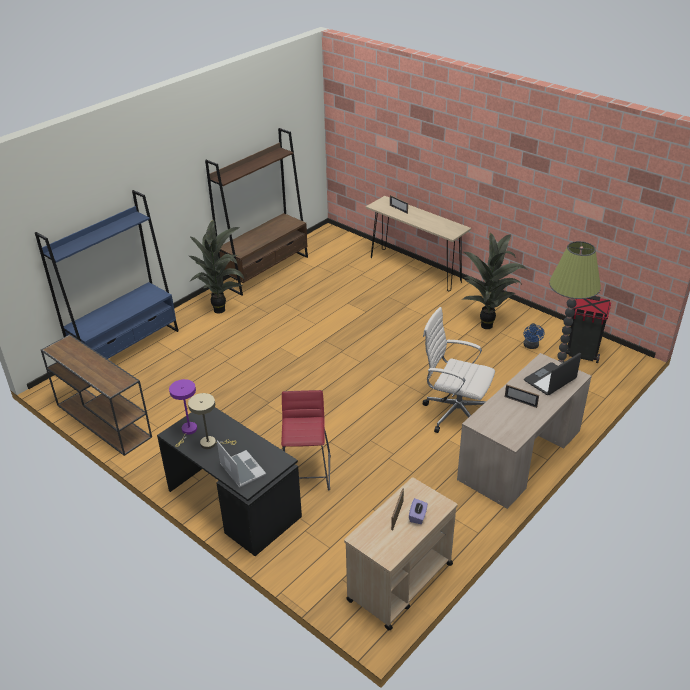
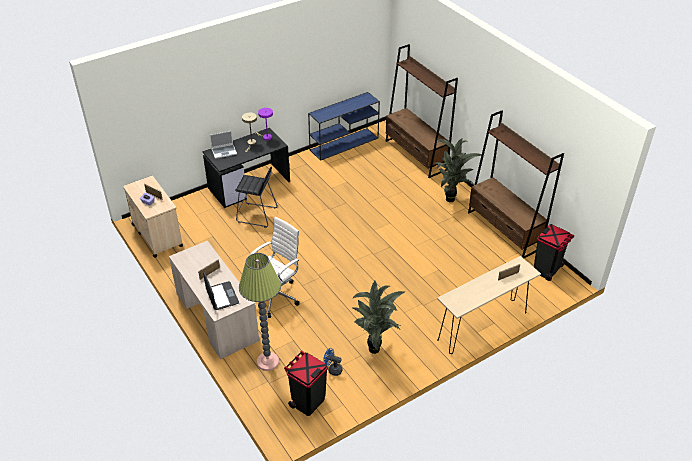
camera: 105 degrees right, 5 degrees up
blue bookcase [35,190,178,359] -> brown bookcase [386,44,458,178]
brown console table [41,334,152,456] -> blue console table [308,92,380,161]
red stool [281,390,331,490] -> black stool [235,167,277,228]
none -> black trash can [534,224,574,281]

